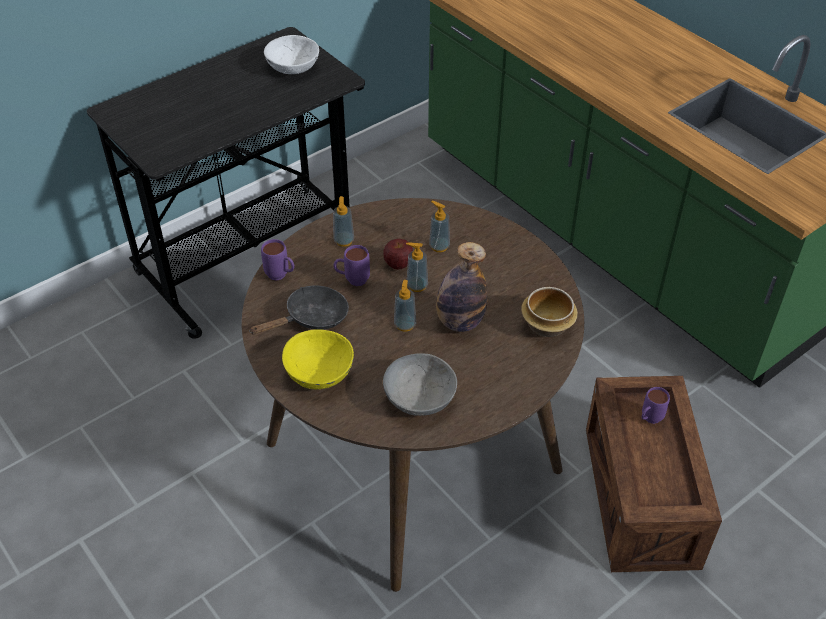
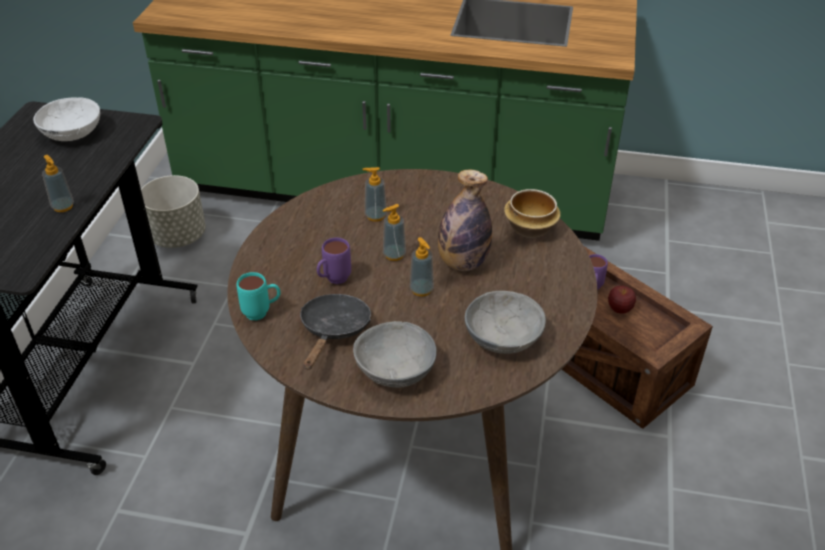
camera: 40 degrees left, 5 degrees down
purple mug [261,239,294,281] -> turquoise mug [237,272,281,320]
yellow bowl [282,329,354,389] -> grey bowl [353,321,437,388]
soap dispenser [333,196,354,247] -> soap dispenser moved to [42,155,74,212]
apple [383,239,413,269] -> apple moved to [608,286,636,314]
none -> grey planter [141,175,206,248]

